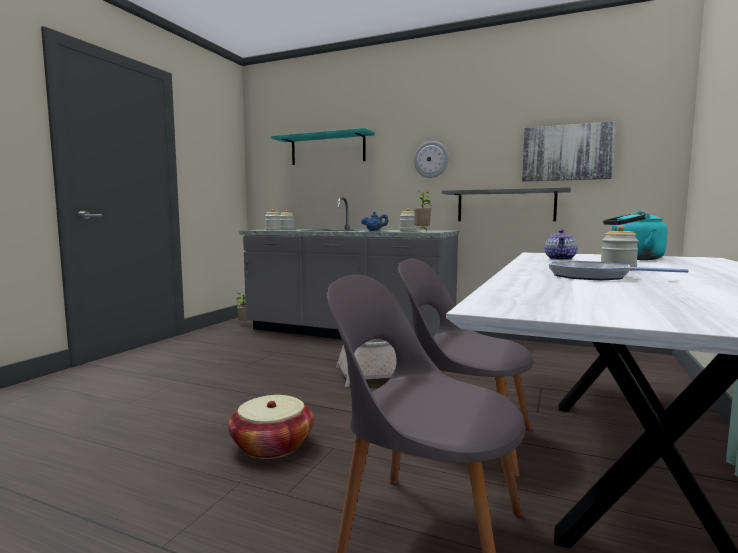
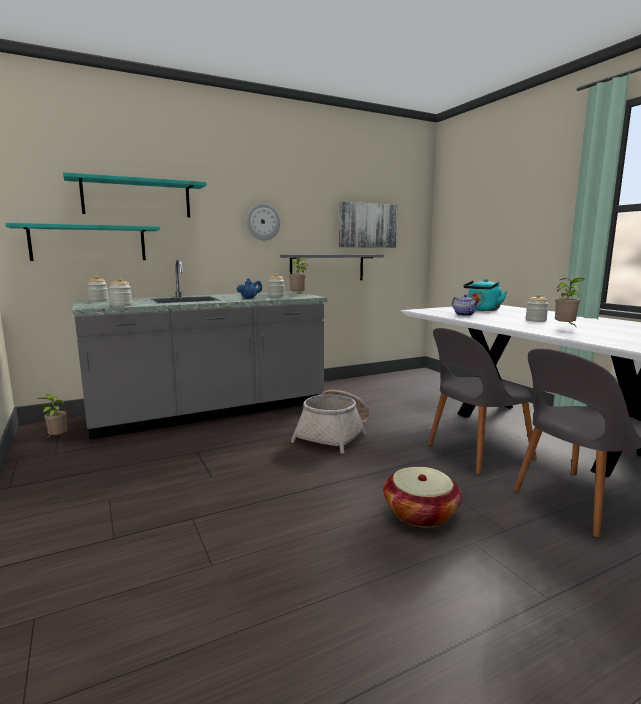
camera: 50 degrees left, 5 degrees up
frying pan [549,261,689,280] -> potted plant [555,278,585,326]
none -> turquoise shelf [5,223,160,261]

